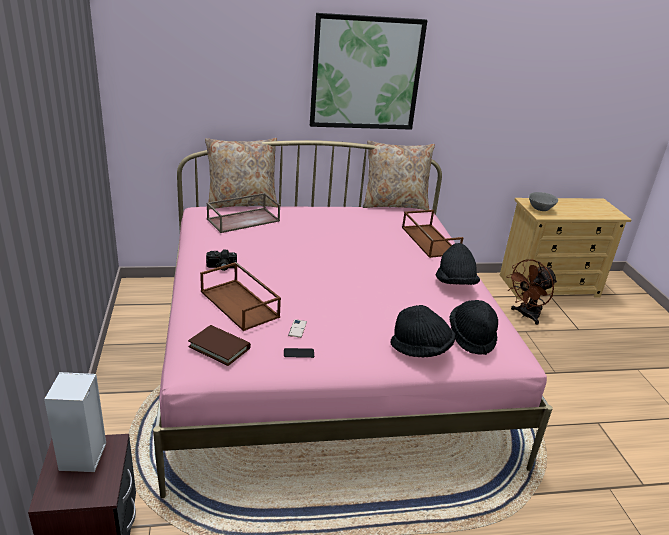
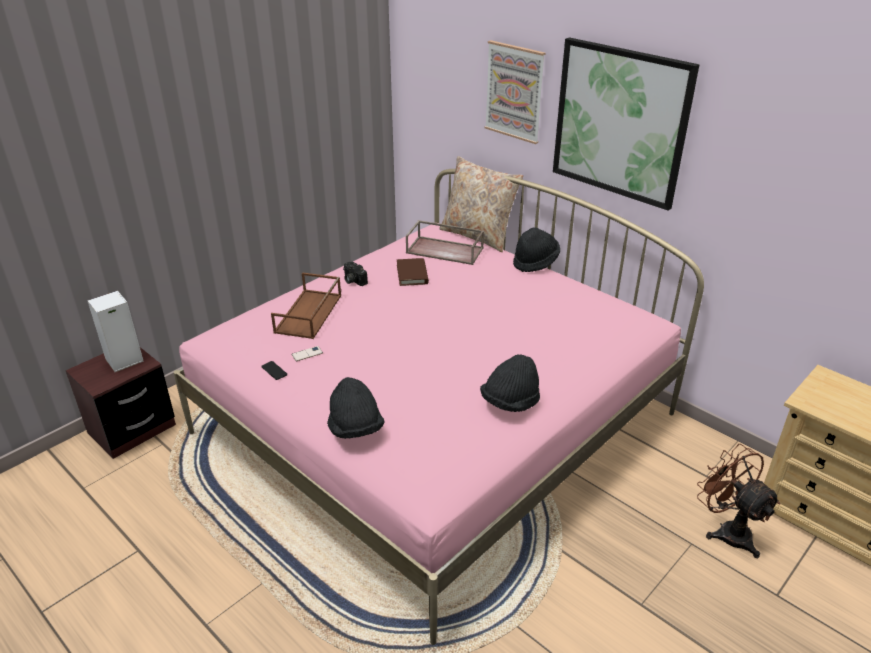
camera: 55 degrees right, 5 degrees up
brown book [188,325,251,366] -> brown book moved to [397,258,429,286]
beige pillow [363,141,435,210] -> none
brown tray [402,210,463,258] -> none
black hat [450,300,498,355] -> black hat moved to [513,227,560,272]
brown fan [506,259,557,325] -> brown fan turned 45 degrees clockwise [697,444,780,558]
grey bowl [529,192,558,211] -> none
none -> picture [485,40,545,144]

